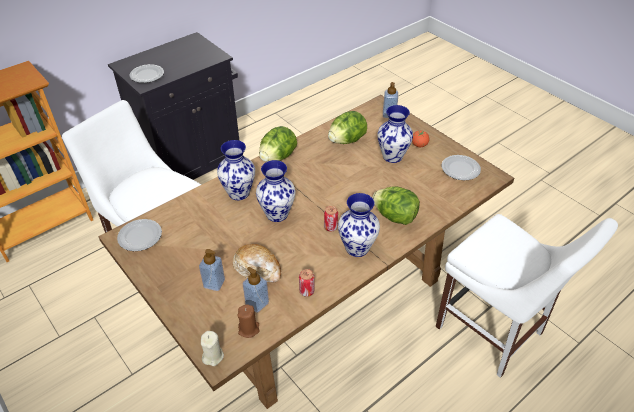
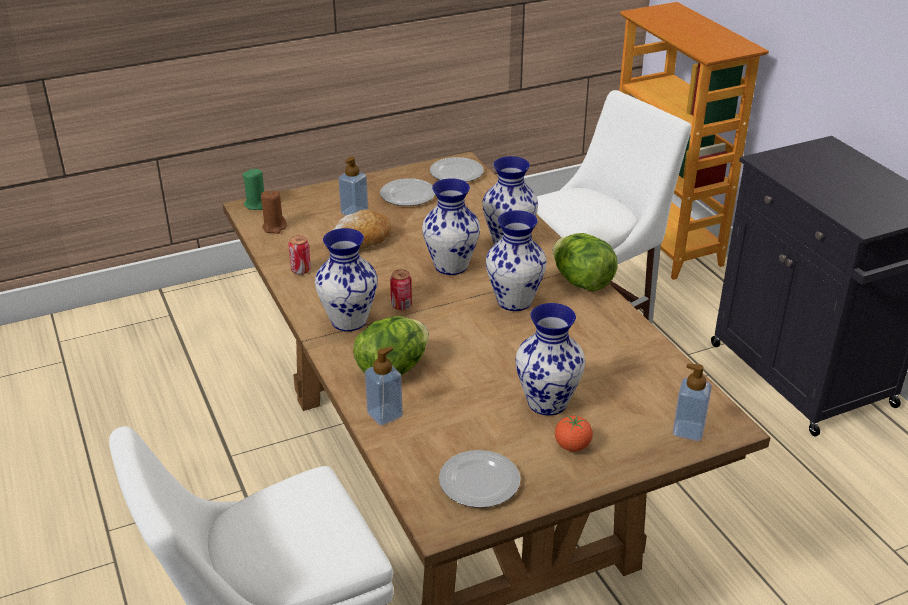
camera: 105 degrees right, 10 degrees down
plate [130,64,164,83] -> plate moved to [380,178,435,206]
beige candle [201,331,224,366] -> green candle [242,169,264,210]
soap dispenser [243,267,269,313] -> soap dispenser moved to [365,347,403,426]
lettuce [328,111,367,144] -> none
none -> vase [486,210,547,311]

